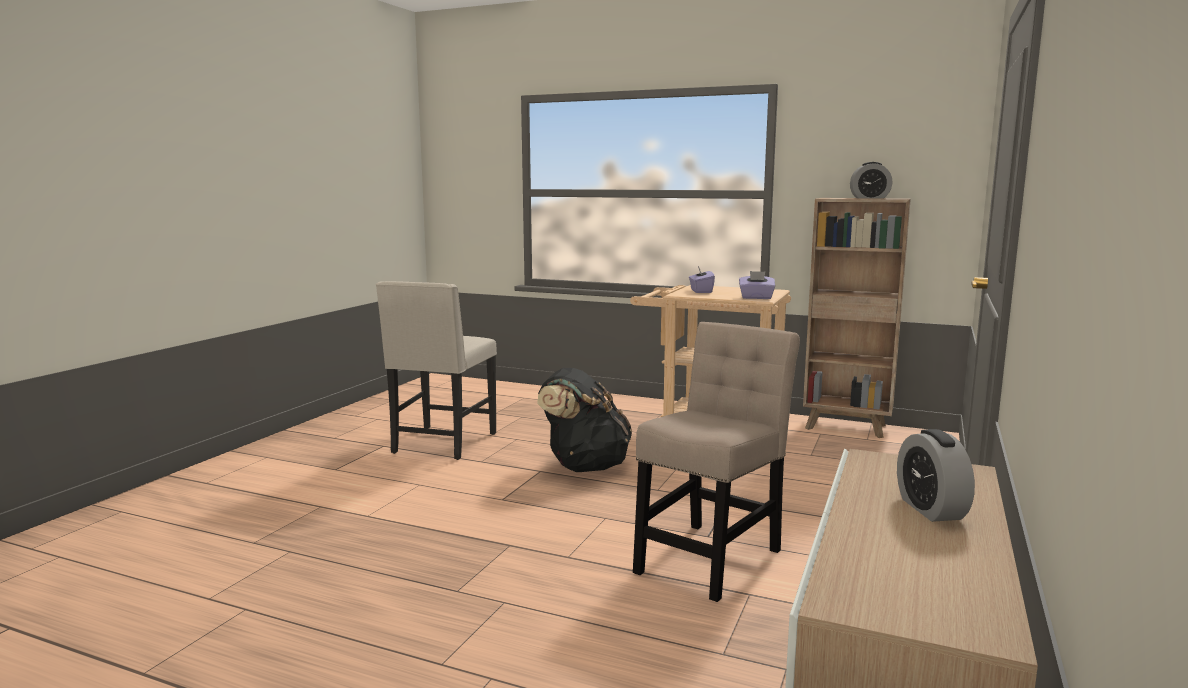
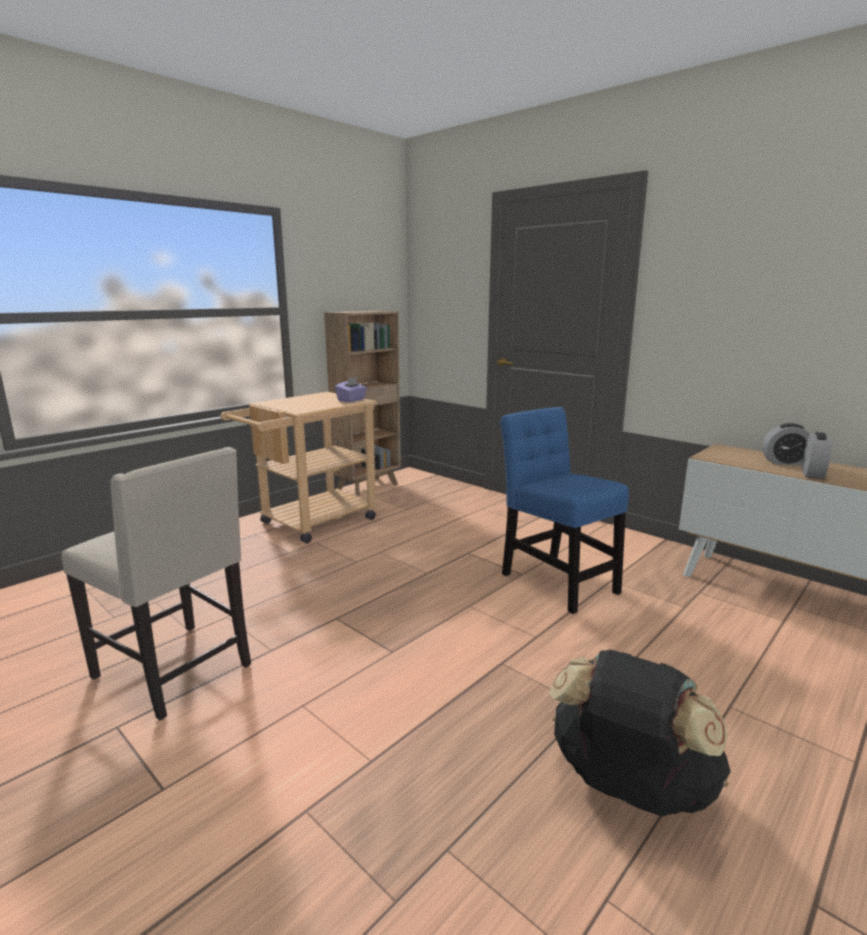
camera: 70 degrees left, 5 degrees up
black backpack [537,368,632,472] -> black backpack moved to [550,650,731,817]
beige chair [633,322,800,602] -> blue chair [500,407,629,614]
purple tissue box [689,266,715,293] -> none
alarm clock [850,162,892,199] -> alarm clock moved to [802,432,831,479]

